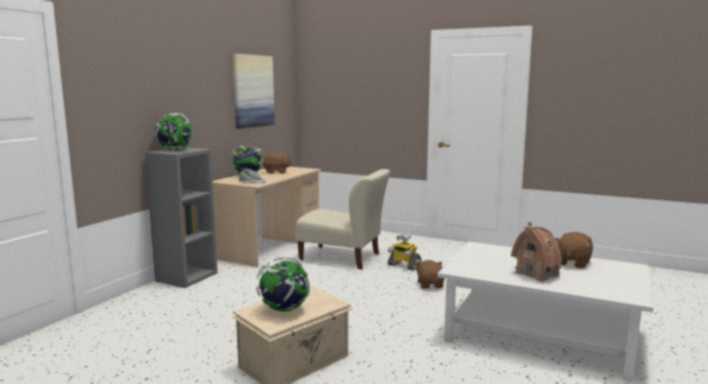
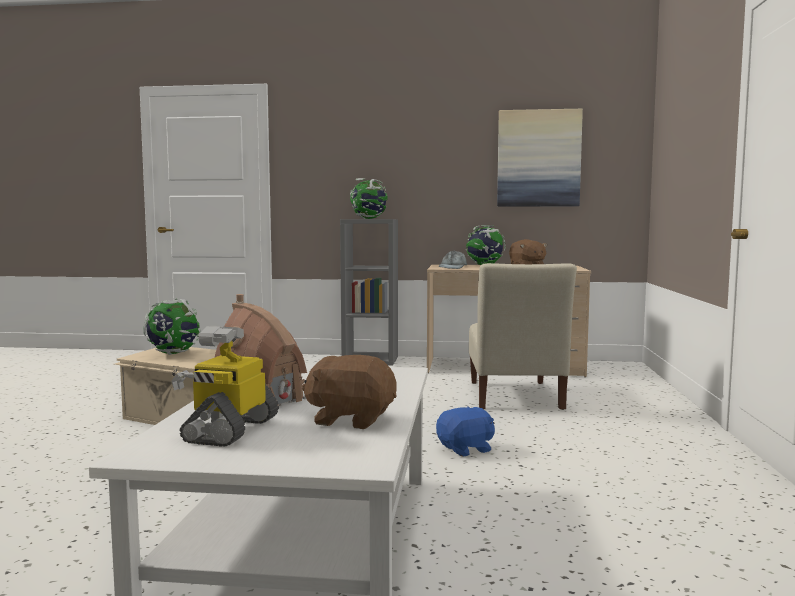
camera: 70 degrees right, 5 degrees down
toy robot [387,234,422,271] -> toy robot moved to [171,326,279,447]
brown plush toy [415,260,445,289] -> blue plush toy [436,407,495,457]

